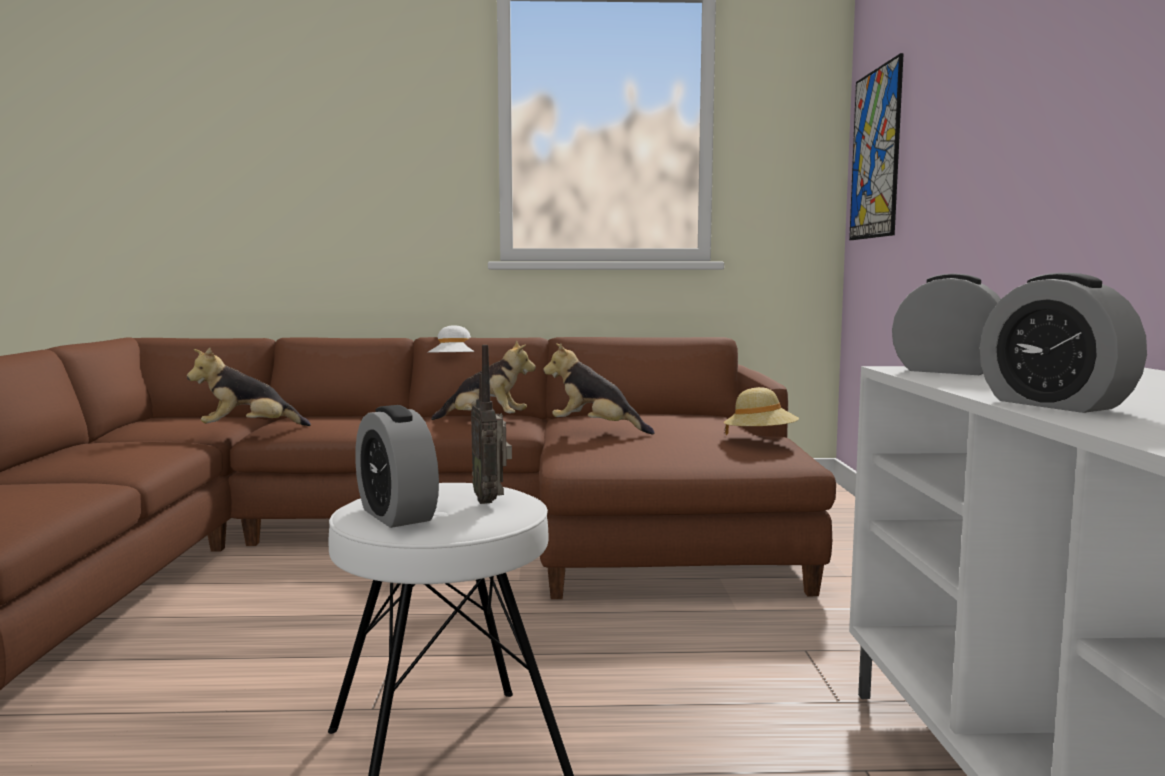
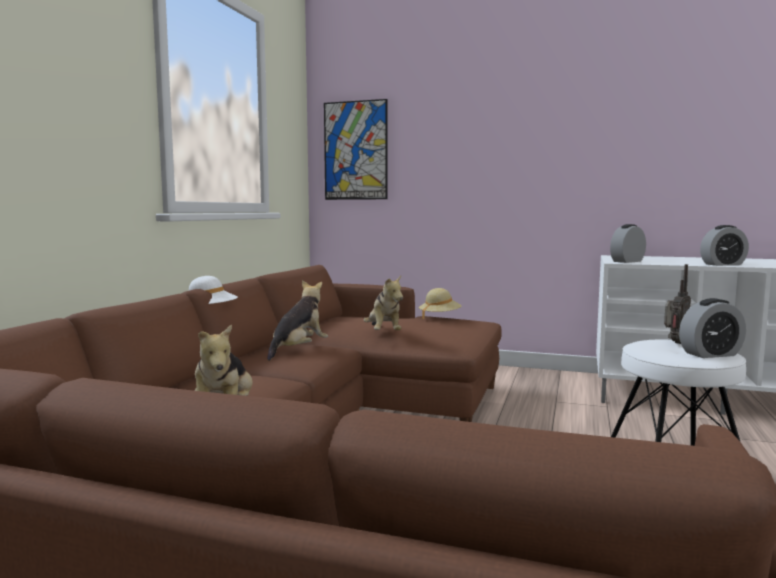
camera: 70 degrees left, 0 degrees up
radio [471,345,512,504] -> radio turned 45 degrees counterclockwise [664,264,691,344]
plush toy [543,343,655,434] -> plush toy turned 60 degrees counterclockwise [363,275,403,330]

